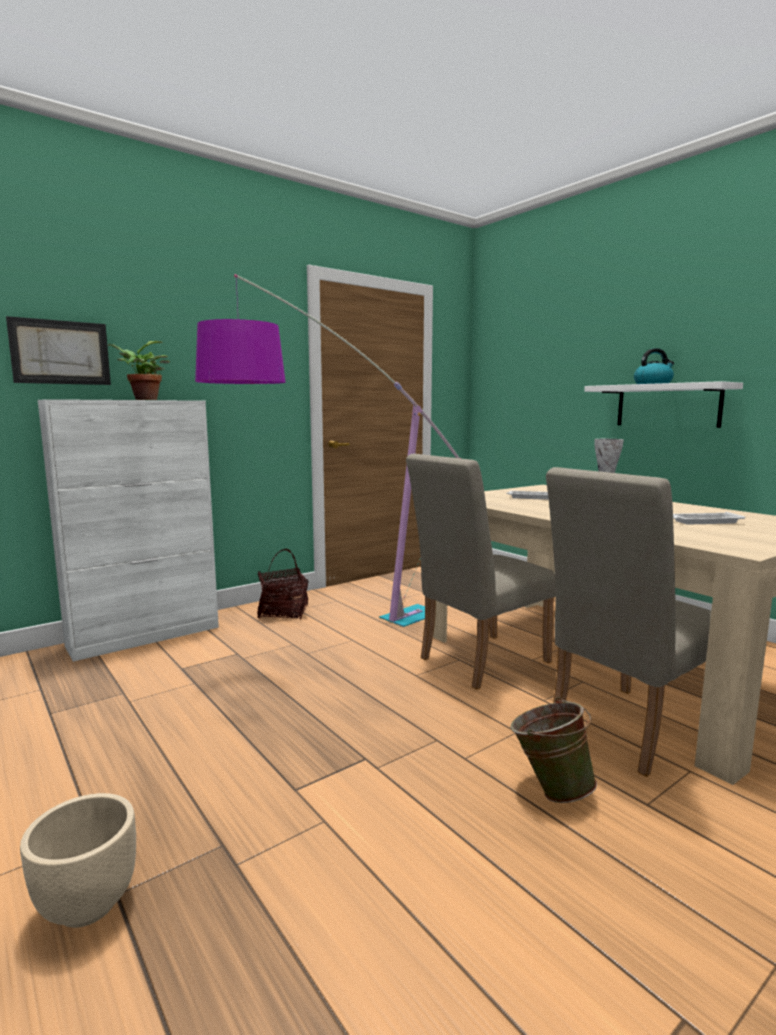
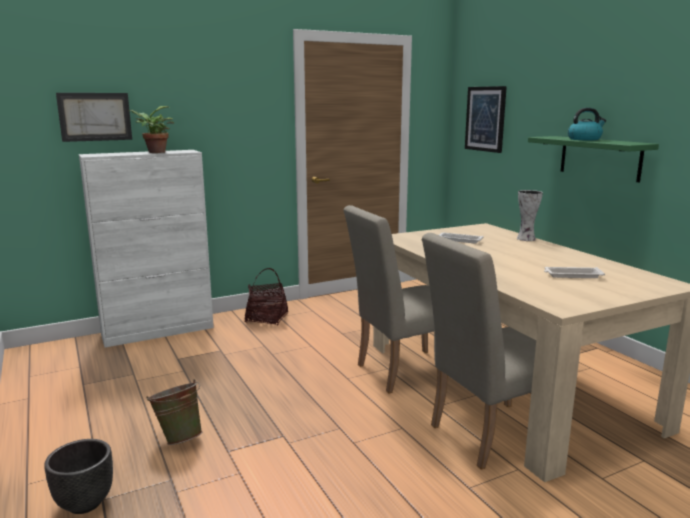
camera: 10 degrees right, 5 degrees up
beige planter [20,793,136,928] -> black planter [44,439,113,514]
floor lamp [195,274,459,627] -> none
green bucket [511,697,597,803] -> green bucket moved to [146,379,202,445]
white shelf [584,381,743,428] -> green shelf [528,136,659,182]
none -> picture [465,86,507,153]

